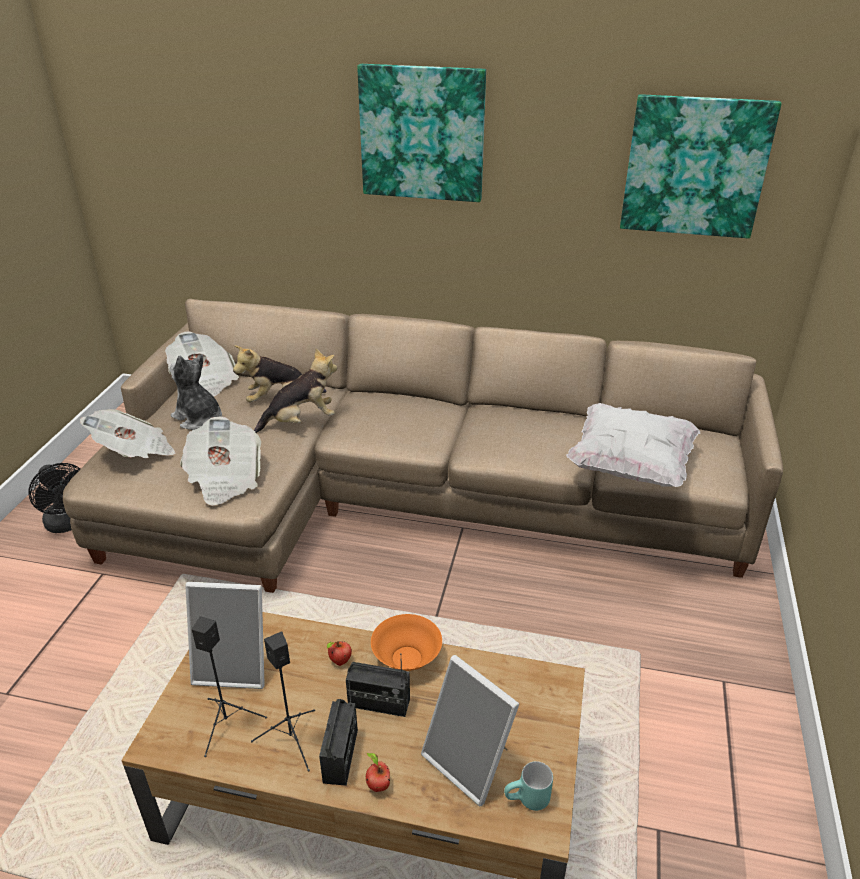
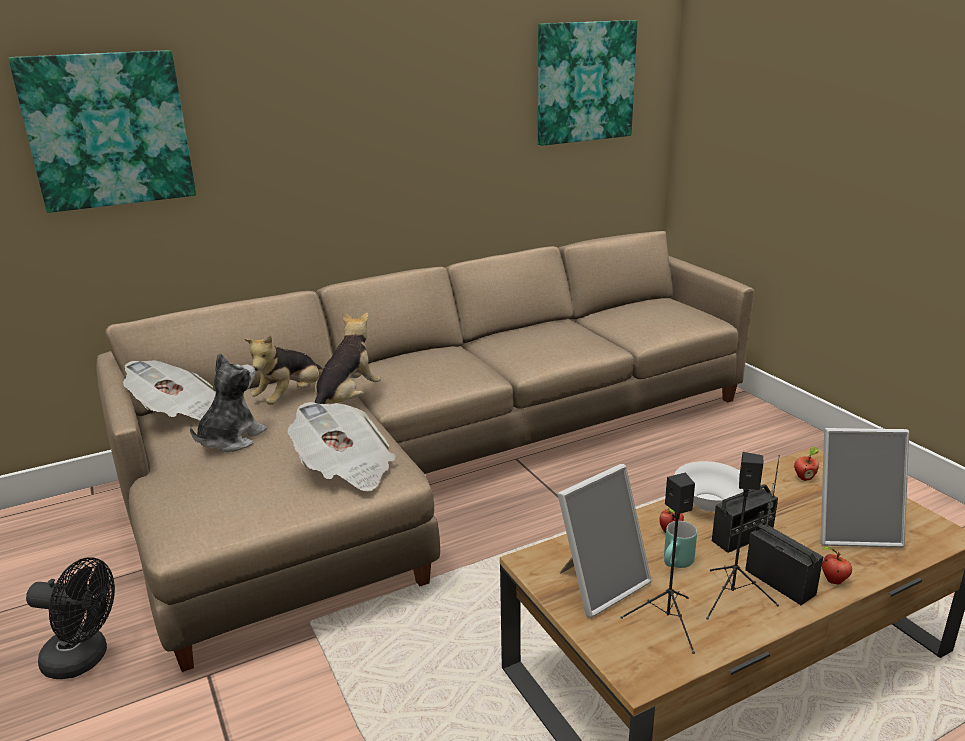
camera: 40 degrees left, 10 degrees down
newspaper [80,409,176,459] -> none
plush toy [170,354,222,430] -> plush toy turned 120 degrees clockwise [190,353,267,452]
picture [357,64,486,202] -> picture moved to [8,50,196,213]
orange bowl [371,614,442,671] -> white bowl [675,461,744,512]
turquoise mug [504,761,553,811] -> turquoise mug moved to [664,521,697,568]
white pillow [566,403,700,487] -> none
none -> apple [794,447,819,481]

